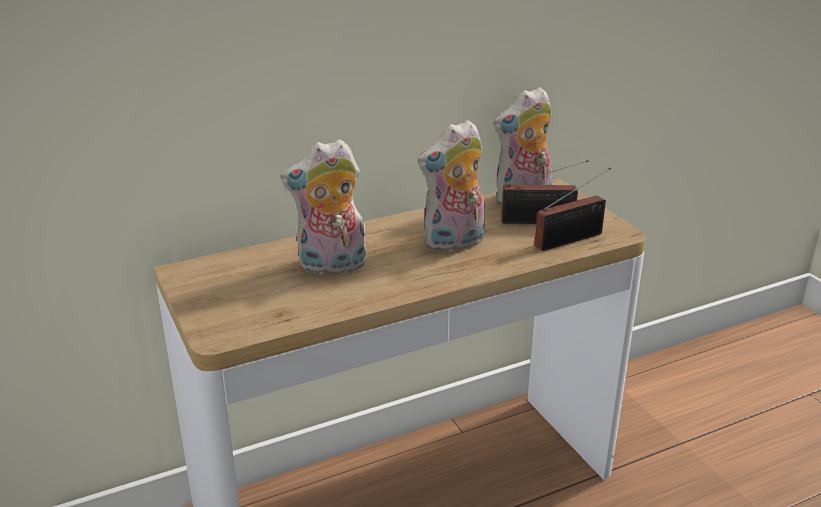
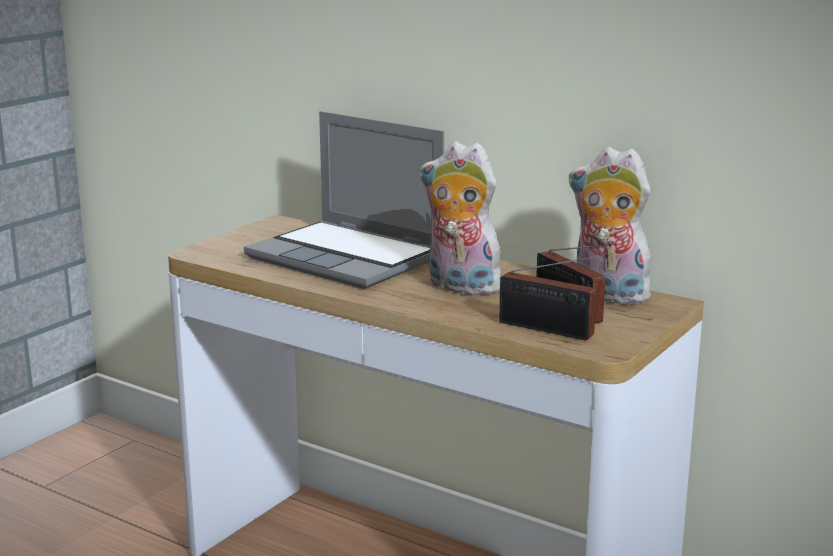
camera: 60 degrees right, 10 degrees down
plush toy [280,139,367,275] -> laptop [244,111,444,289]

